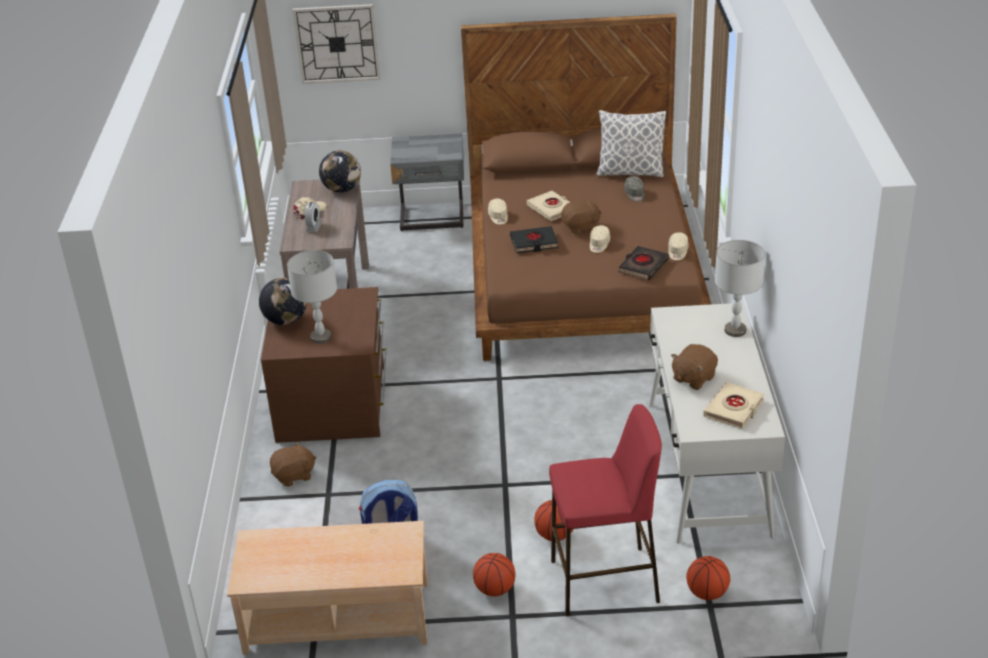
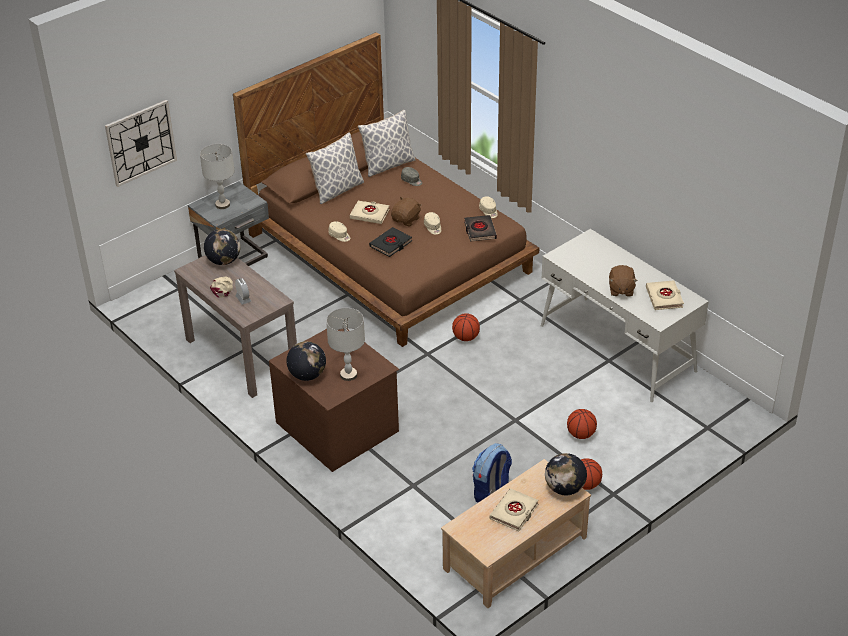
camera: 40 degrees left, 5 degrees up
brown plush toy [270,442,316,487] -> none
red stool [549,404,662,617] -> none
basketball [686,556,730,600] -> basketball moved to [452,313,480,341]
grey table lamp [715,240,765,337] -> grey table lamp moved to [200,144,235,209]
none -> pillow [306,132,364,204]
none -> beige book [490,488,538,531]
none -> globe [545,453,587,496]

